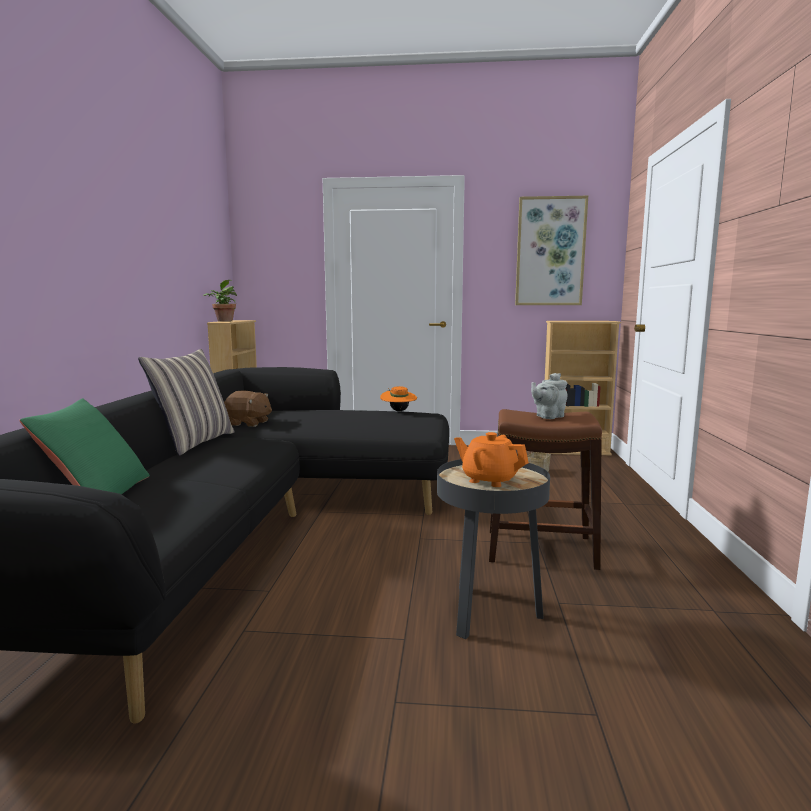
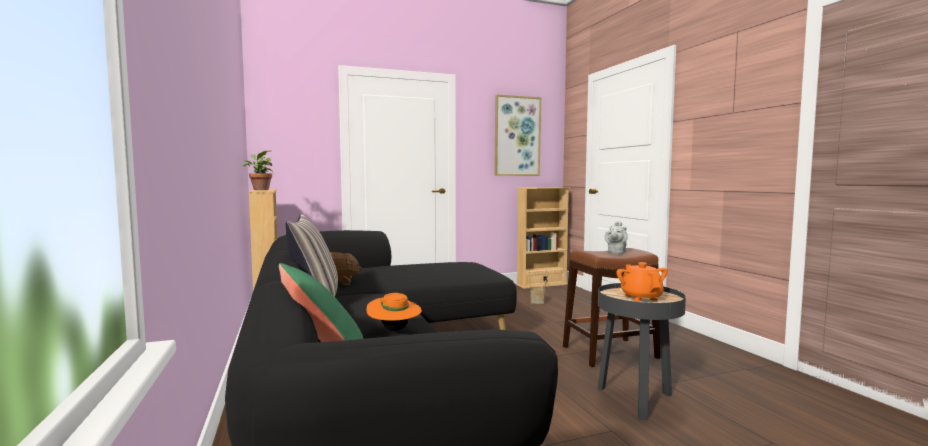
camera: 25 degrees left, 5 degrees down
orange hat [380,386,417,411] -> orange hat moved to [366,293,422,331]
orange teapot [454,432,529,487] -> orange teapot turned 75 degrees clockwise [616,262,668,302]

